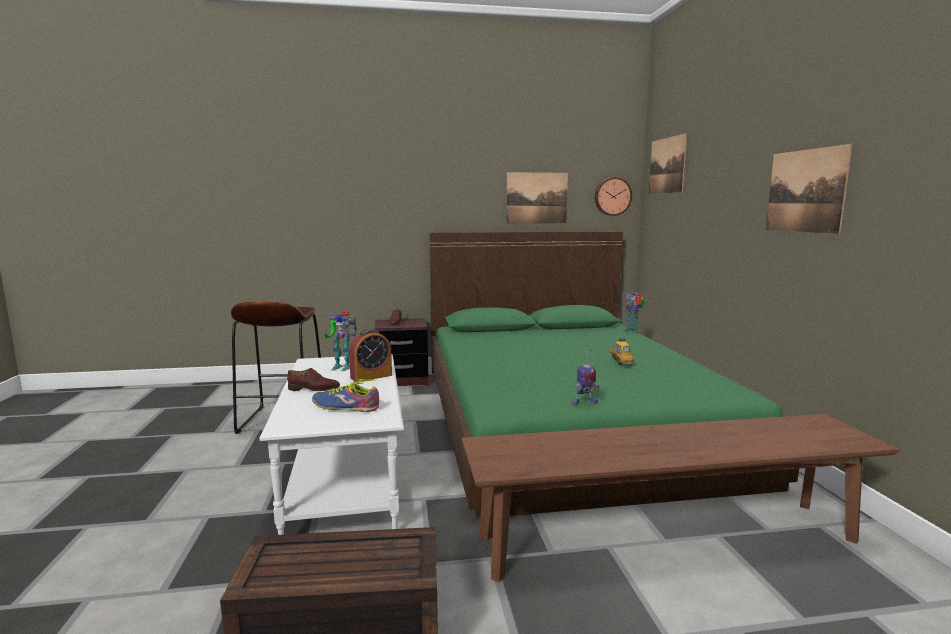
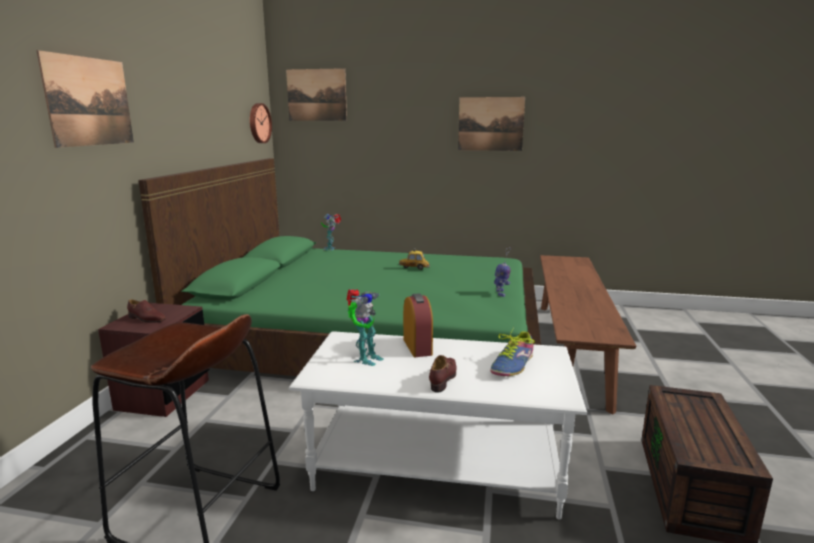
camera: 70 degrees left, 5 degrees up
picture [506,172,568,224] -> picture moved to [36,50,134,148]

